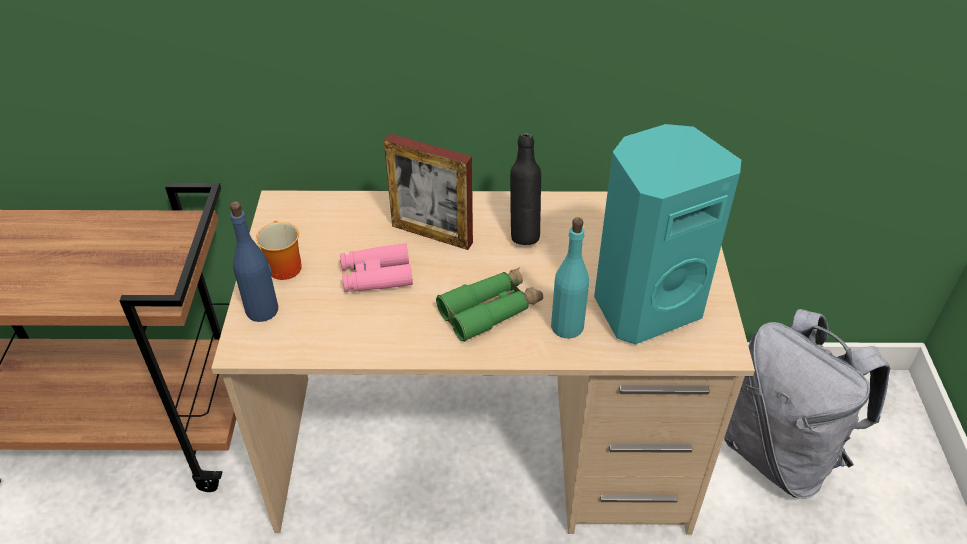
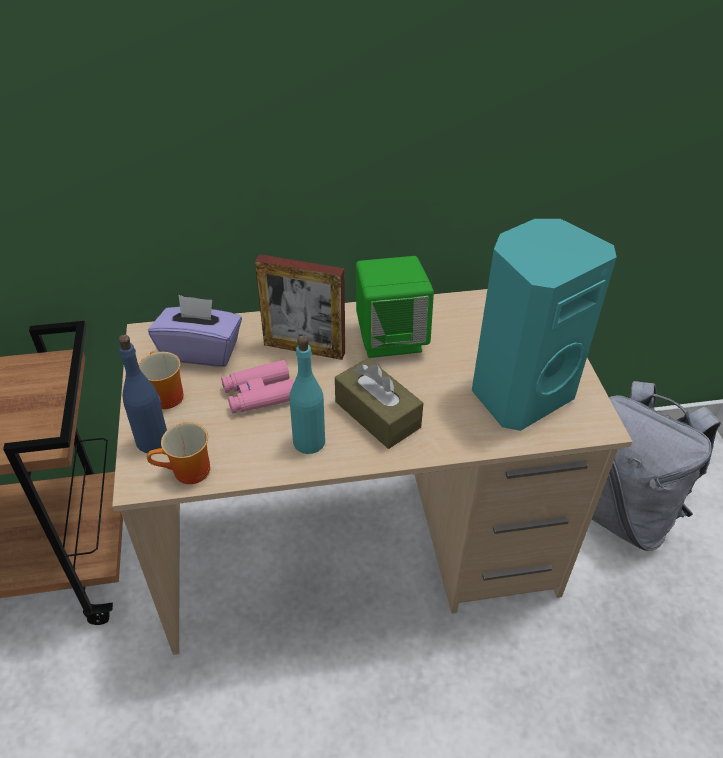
camera: 10 degrees left, 0 degrees up
green binoculars [436,267,543,342] -> brown tissue box [335,358,423,449]
black bottle [510,133,541,245] -> green speaker [356,256,434,358]
turquoise bottle [551,217,589,339] -> turquoise bottle moved to [290,335,325,454]
none -> mug [147,422,210,484]
none -> purple tissue box [148,295,242,367]

